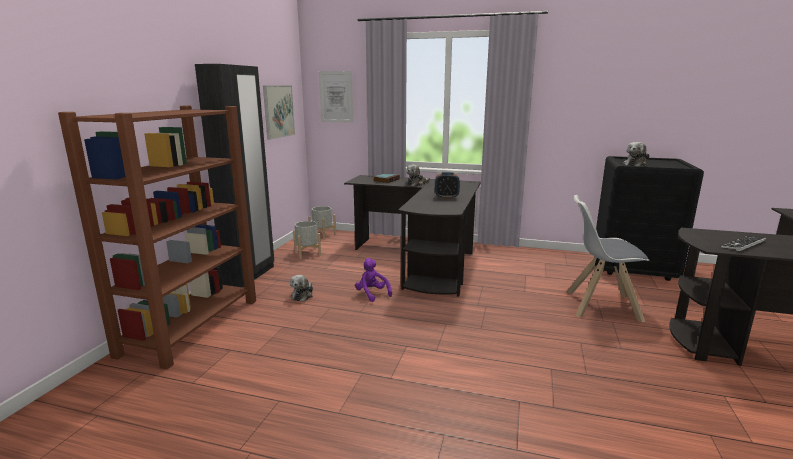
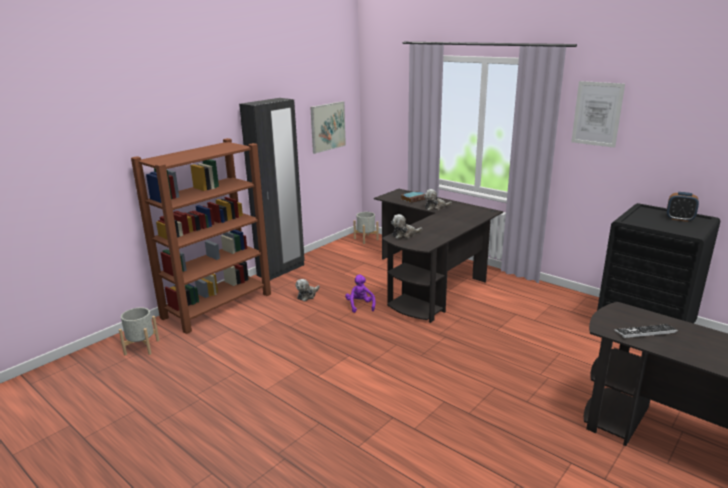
camera: 25 degrees right, 5 degrees up
grey planter [293,221,321,259] -> grey planter moved to [119,307,160,355]
picture [319,71,353,123] -> picture moved to [571,81,625,148]
alarm clock [435,172,460,199] -> alarm clock moved to [667,192,699,222]
chair [566,195,649,322] -> none
plush toy [623,142,650,166] -> plush toy moved to [391,214,422,239]

